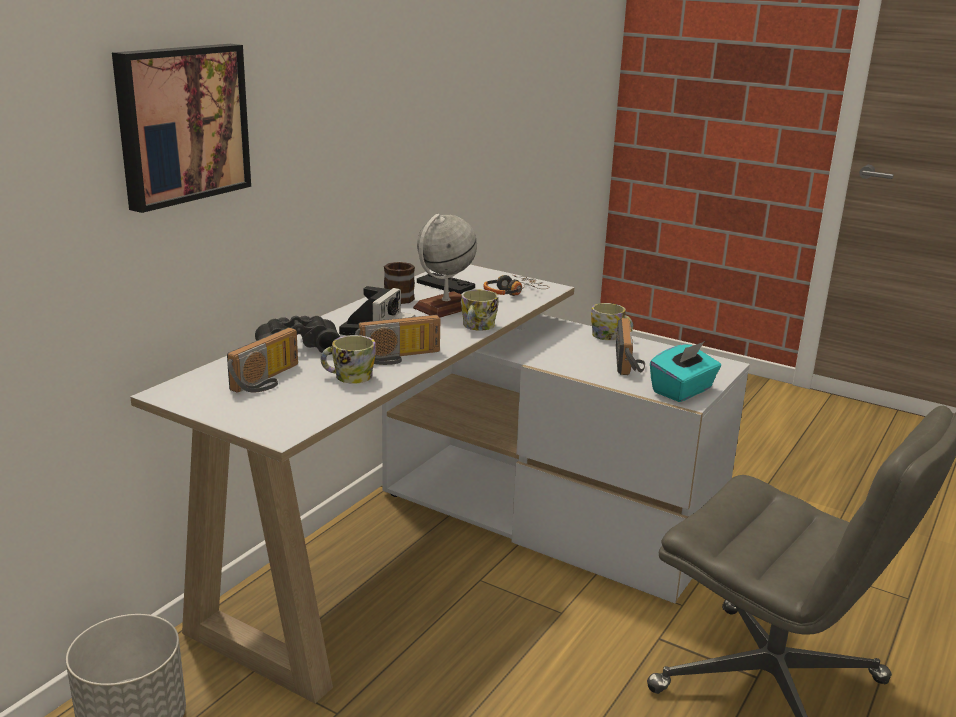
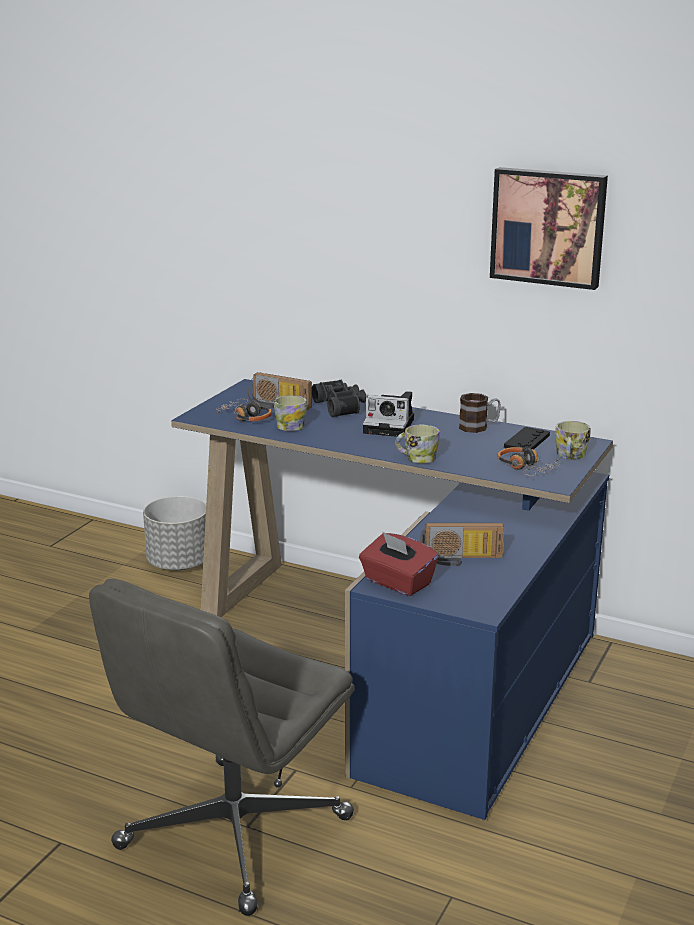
camera: 85 degrees right, 0 degrees up
picture [112,44,251,213] -> picture moved to [490,167,608,290]
white desk [130,264,750,703] -> blue desk [171,379,613,820]
radio [355,315,440,365] -> none
globe [413,214,477,318] -> none
mug [591,303,633,340] -> mug moved to [555,421,591,459]
turquoise tissue box [650,342,721,402] -> red tissue box [359,531,439,596]
none -> headphones [215,399,272,421]

